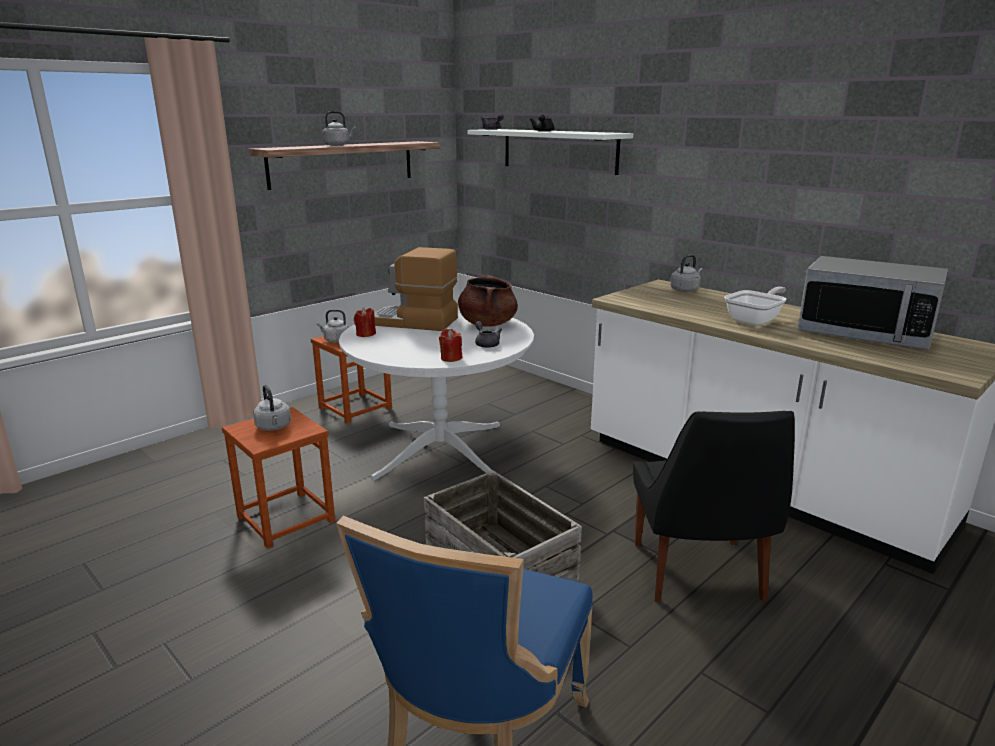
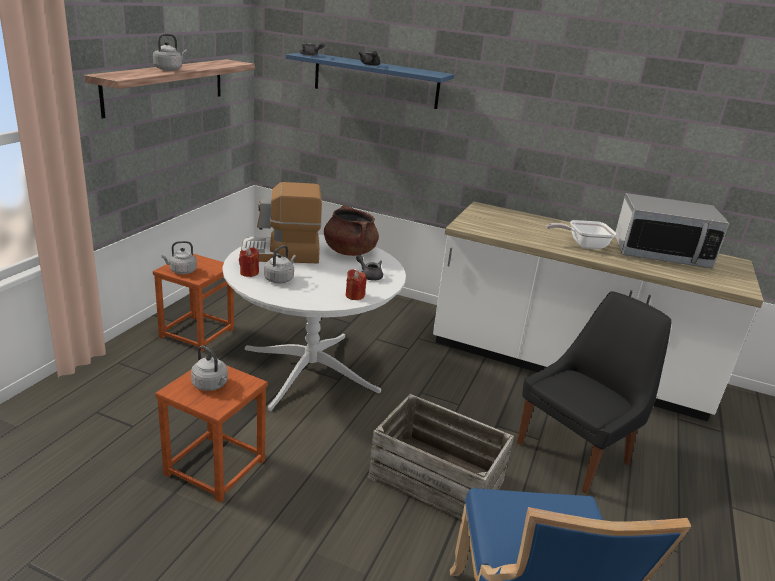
camera: 25 degrees left, 5 degrees up
white shelf [467,129,633,175] -> blue shelf [286,53,454,109]
black chair [633,411,795,603] -> black chair turned 105 degrees counterclockwise [517,291,671,494]
grey kettle [670,255,703,292] -> grey kettle moved to [264,245,296,283]
frying pan [724,287,787,326] -> frying pan turned 120 degrees counterclockwise [547,220,616,249]

